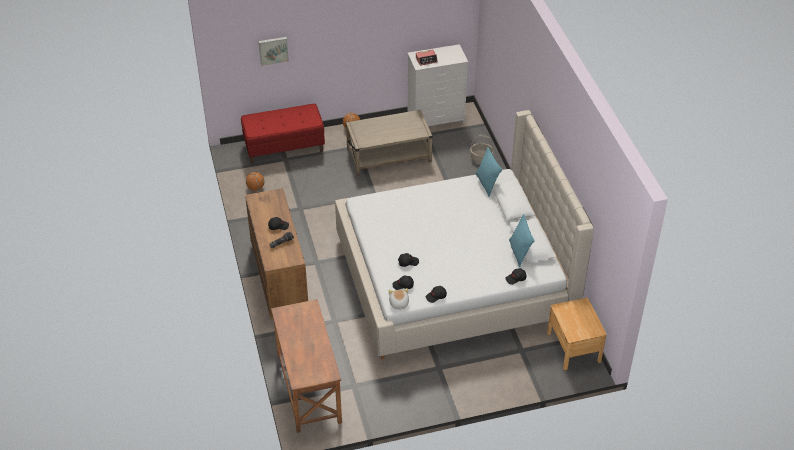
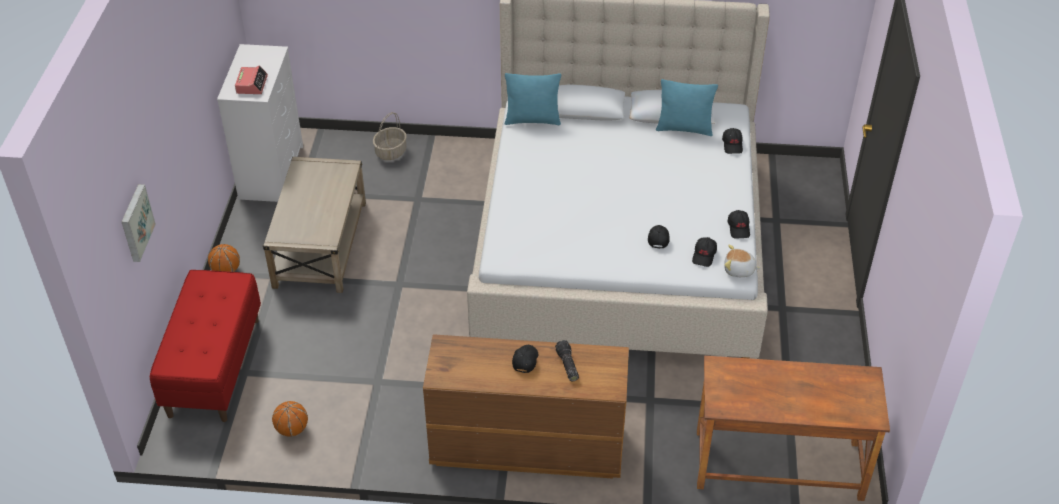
camera: 70 degrees left, 0 degrees up
brown nightstand [547,298,606,371] -> none

